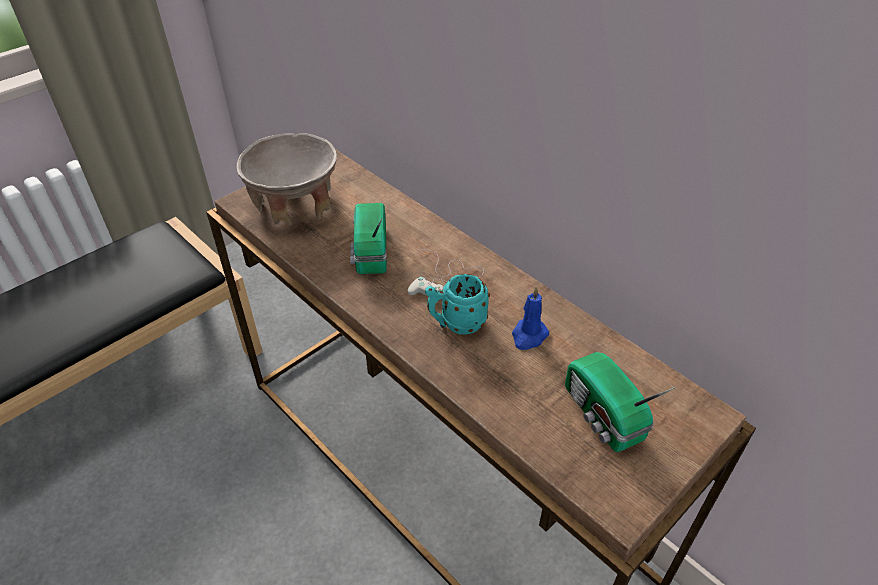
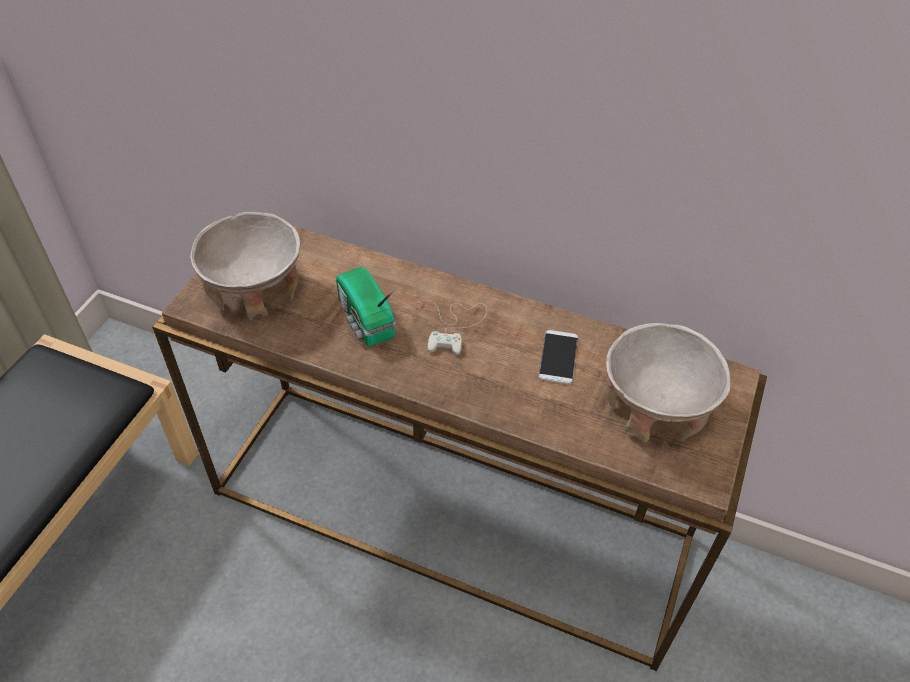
camera: 25 degrees left, 5 degrees up
turquoise mug [425,274,490,335] -> none
blue candle [512,286,549,350] -> phone [539,330,578,384]
radio [565,352,675,452] -> beige bowl [606,323,731,443]

